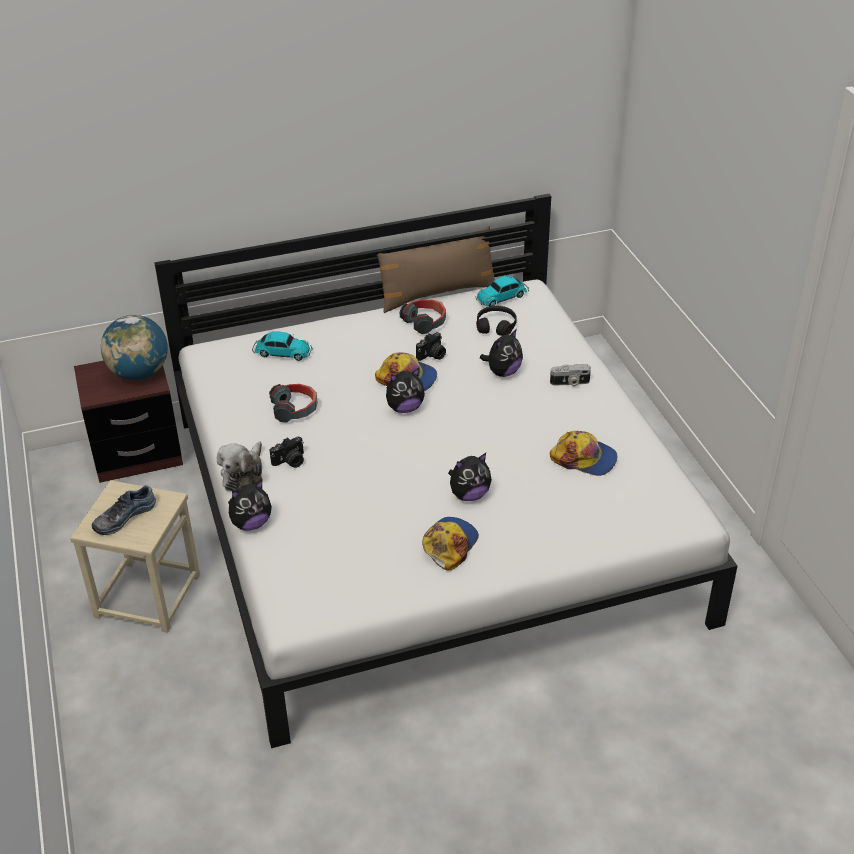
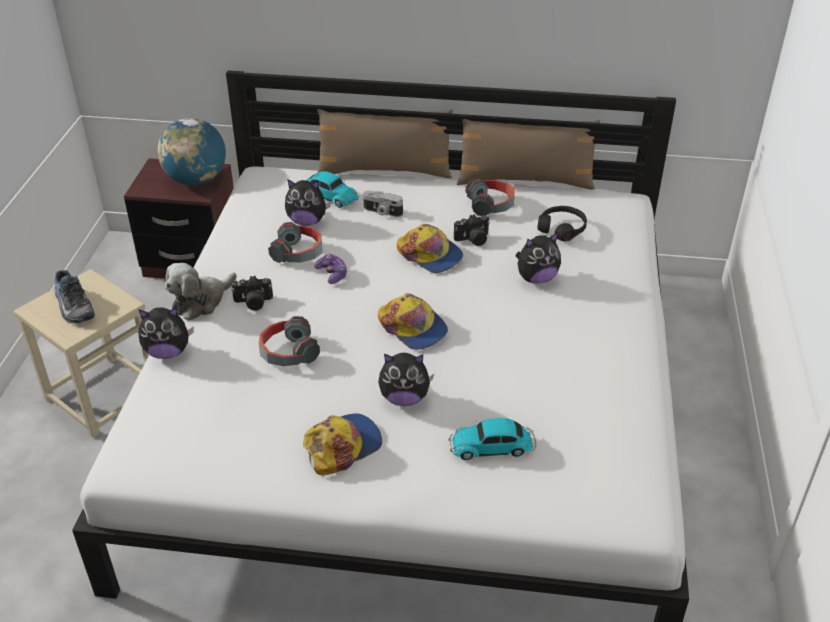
camera: 25 degrees right, 0 degrees up
shoe [92,485,156,535] -> shoe turned 105 degrees counterclockwise [54,270,95,323]
plush toy [386,368,425,413] -> plush toy moved to [285,179,331,226]
toy car [476,276,529,306] -> toy car moved to [449,418,536,460]
camera [550,364,591,386] -> camera moved to [363,191,403,217]
cap [550,431,617,476] -> cap moved to [378,293,448,350]
none -> headphones [259,316,320,366]
none -> game controller [314,254,348,284]
none -> brown pillow [317,109,453,178]

